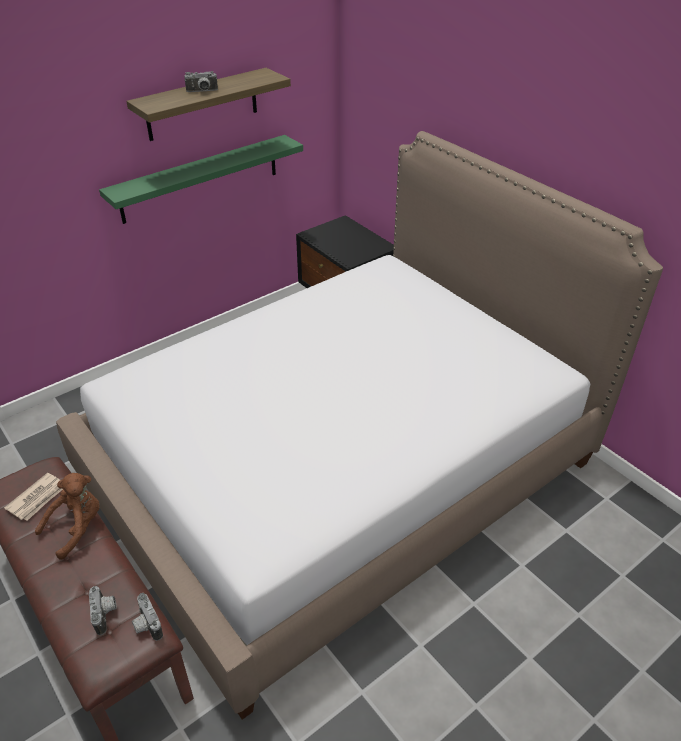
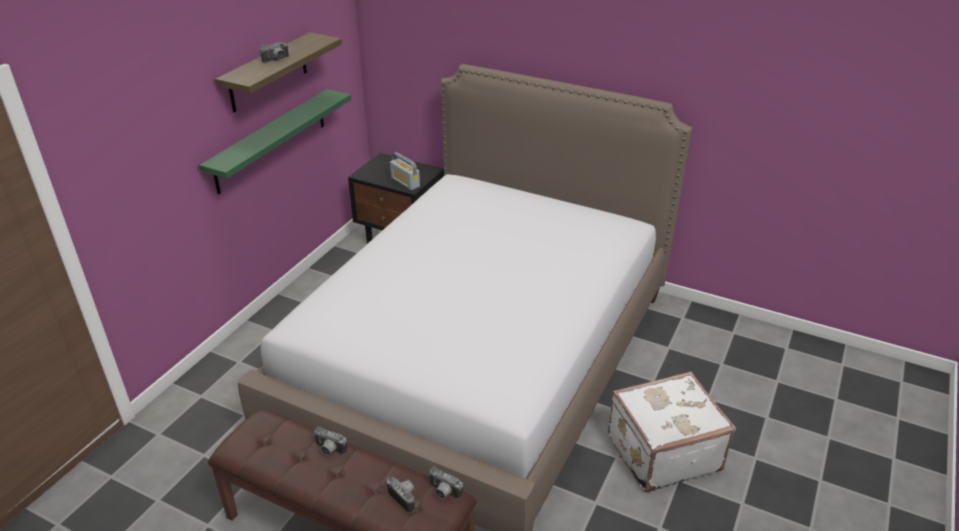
camera: 25 degrees left, 5 degrees down
newspaper [4,473,63,521] -> none
brown plush toy [35,473,100,560] -> camera [314,426,347,455]
none -> radio [390,152,420,190]
none -> white suitcase [608,371,736,492]

